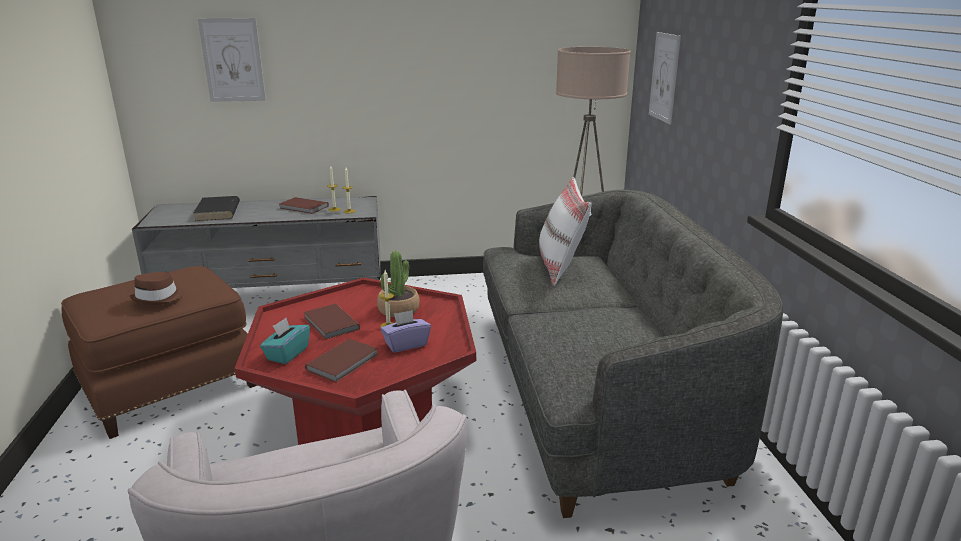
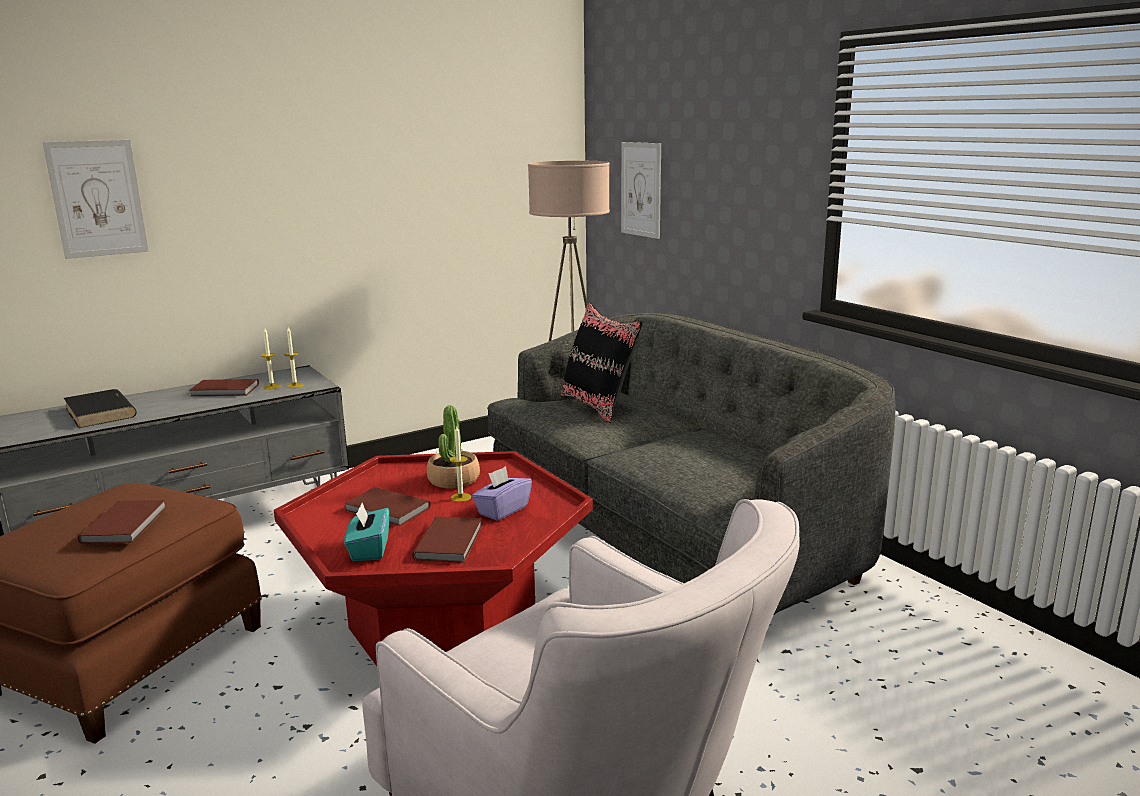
camera: 25 degrees left, 5 degrees down
brown hat [129,272,184,305] -> brown book [78,500,166,544]
white pillow [539,177,592,286] -> black pillow [561,303,643,423]

